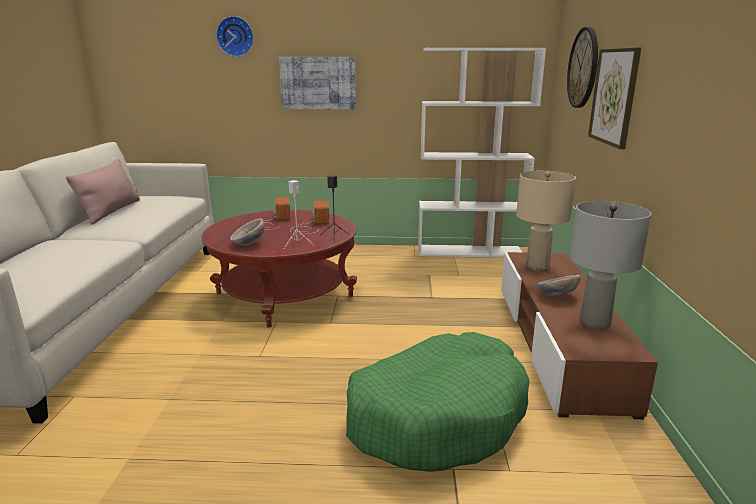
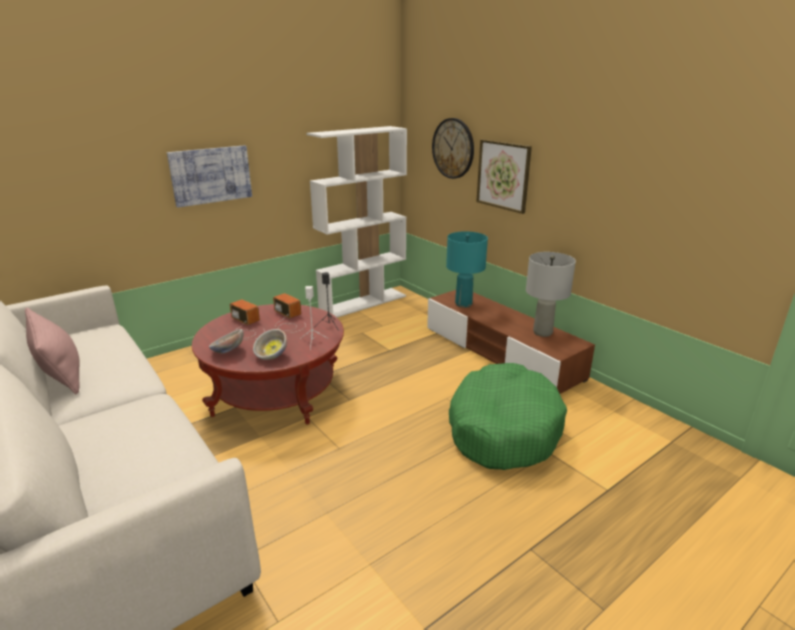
camera: 40 degrees left, 5 degrees up
wall clock [216,16,254,57] -> none
beige table lamp [516,171,576,271] -> turquoise table lamp [446,231,488,308]
bowl [538,275,581,296] -> bowl moved to [209,329,244,353]

